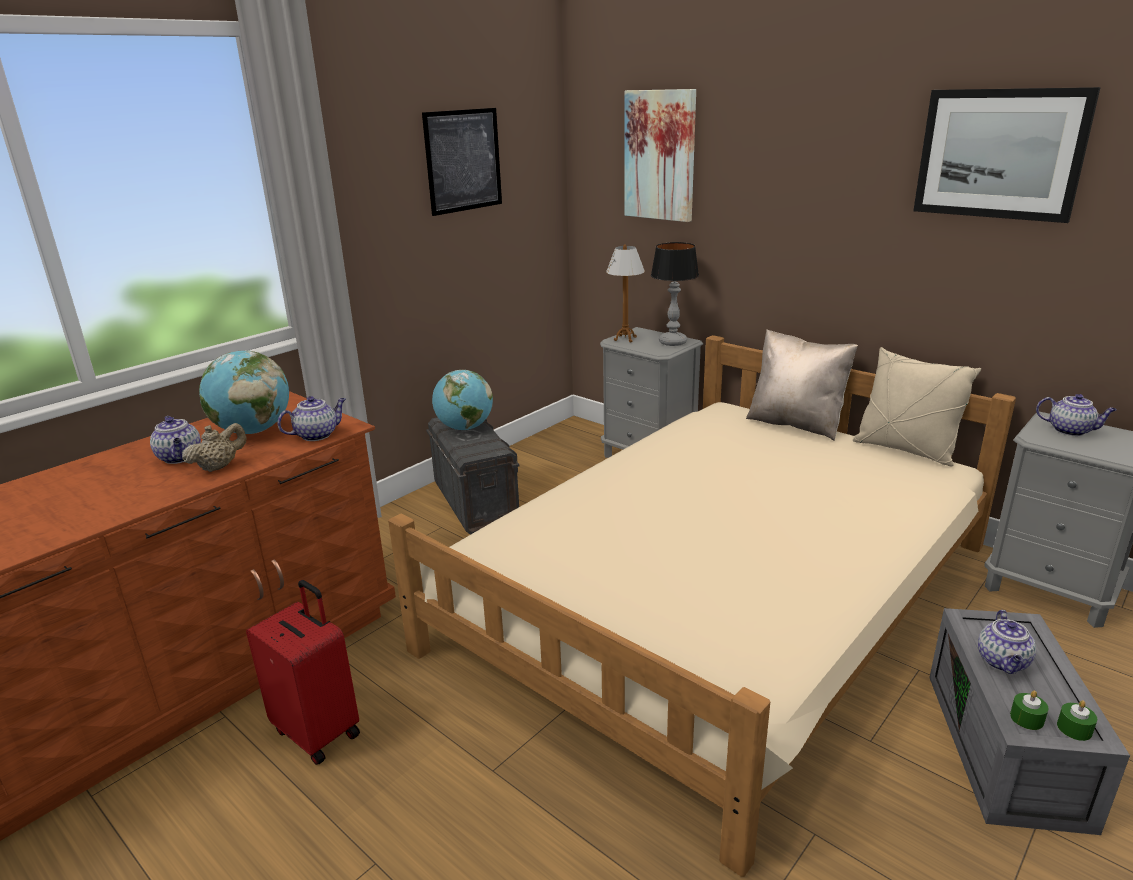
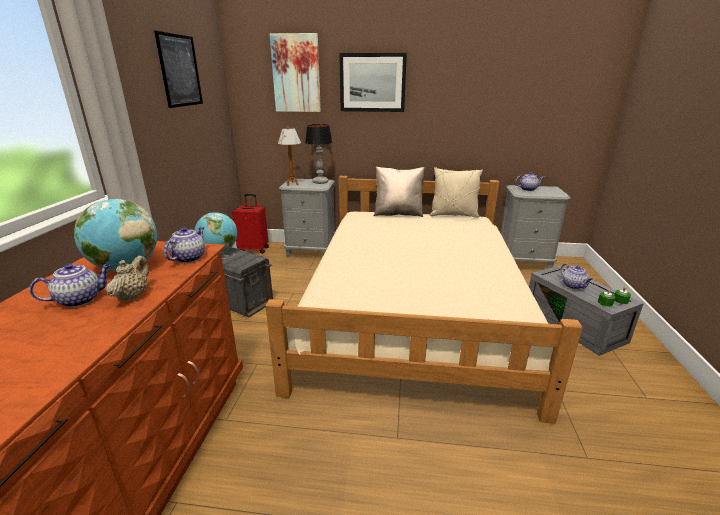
camera: 35 degrees left, 0 degrees up
teapot [150,416,201,464] -> teapot turned 60 degrees counterclockwise [29,263,111,307]
red suitcase [246,580,360,765] -> red suitcase moved to [232,194,269,254]
picture [913,87,1101,223] -> picture moved to [339,53,407,112]

